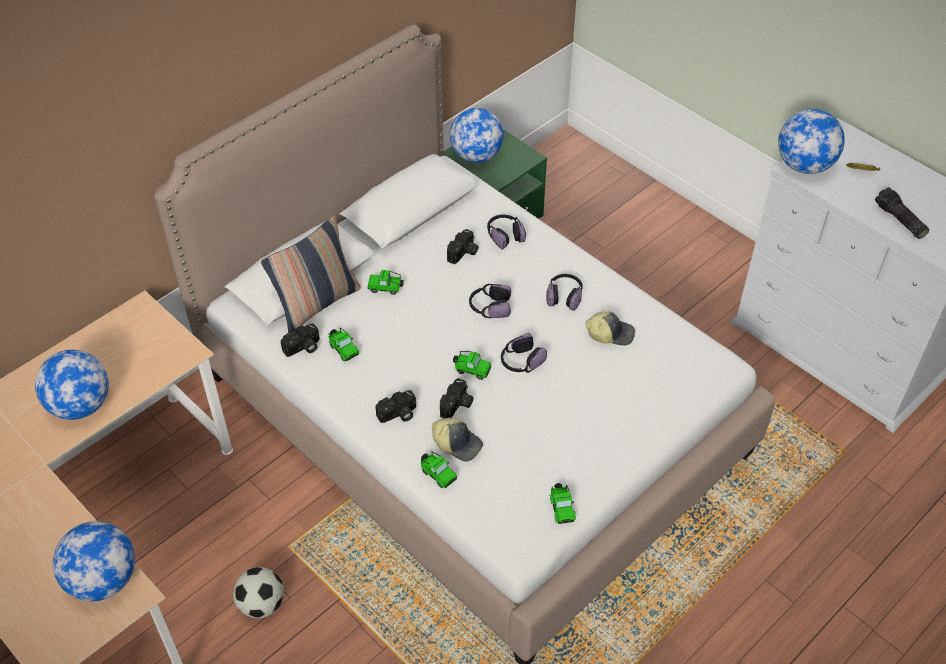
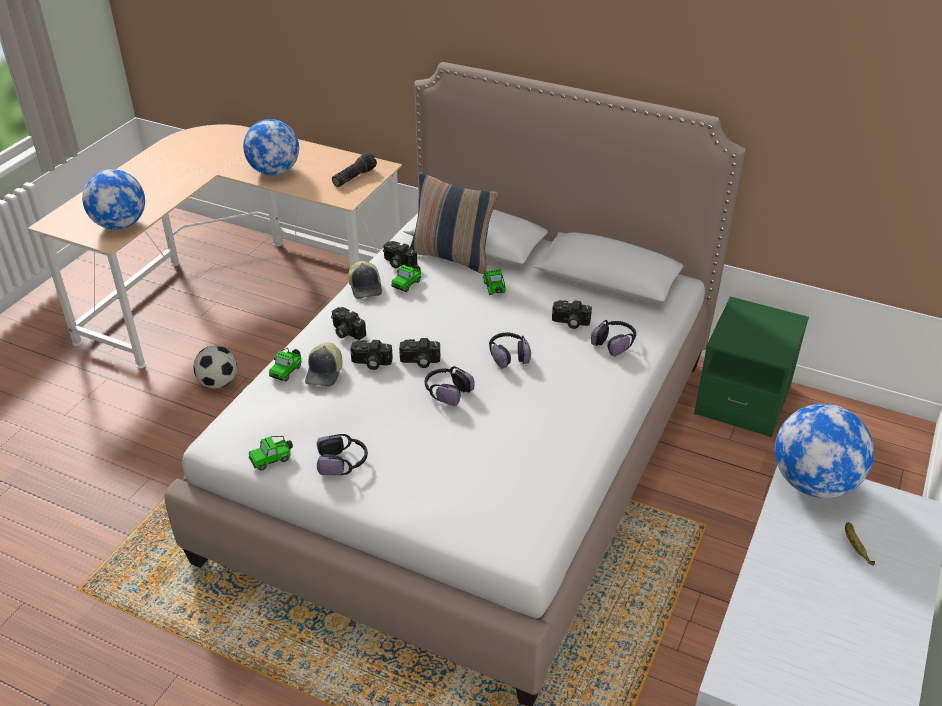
camera: 70 degrees right, 10 degrees down
globe [450,108,504,163] -> none
toy car [453,351,492,380] -> camera [399,338,440,368]
headphones [546,274,583,311] -> headphones moved to [317,434,368,475]
cap [586,312,635,346] -> cap moved to [348,261,382,299]
flashlight [875,187,929,239] -> flashlight moved to [332,153,377,187]

